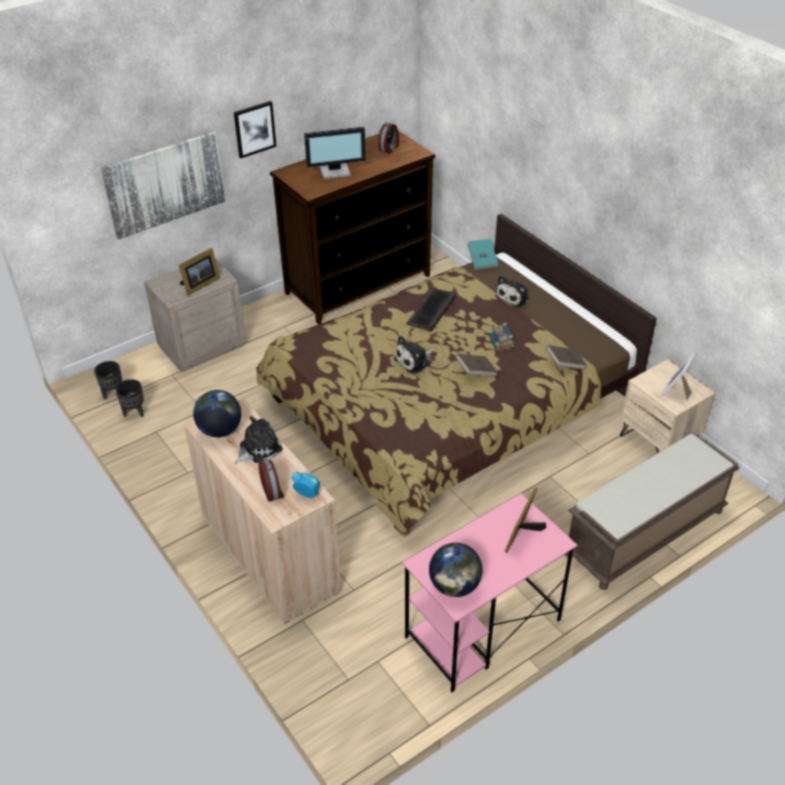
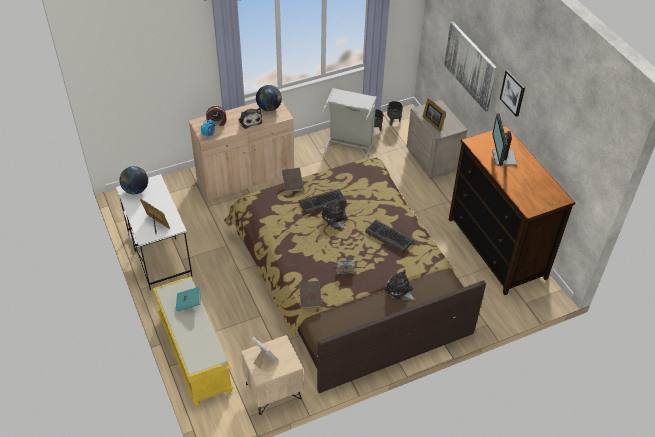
camera: 100 degrees right, 5 degrees up
alarm clock [378,122,399,154] -> none
pink desk [402,493,577,692] -> white desk [116,174,193,290]
brown book [456,354,498,377] -> brown book moved to [282,168,304,192]
turquoise book [467,239,499,270] -> turquoise book moved to [176,286,201,312]
brown bench [565,434,740,590] -> yellow bench [153,277,233,405]
none -> keyboard [298,189,346,215]
none -> grey laundry basket [322,88,377,159]

